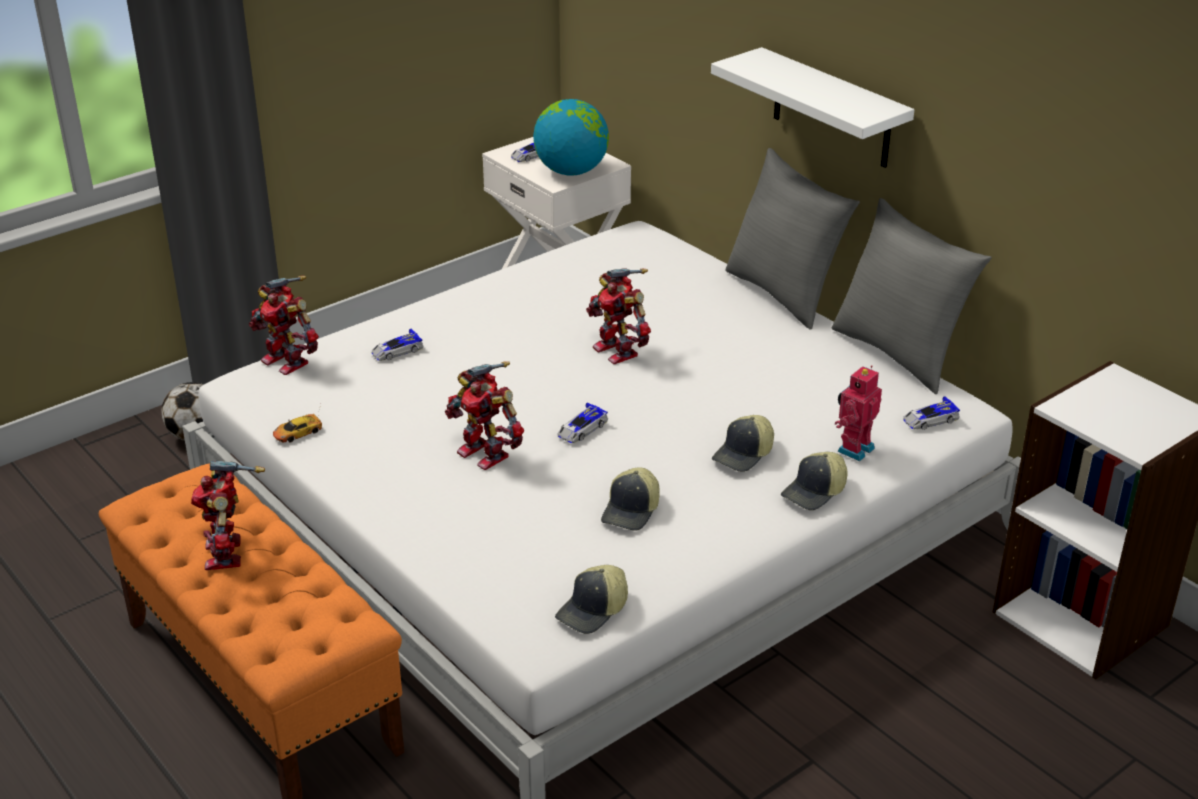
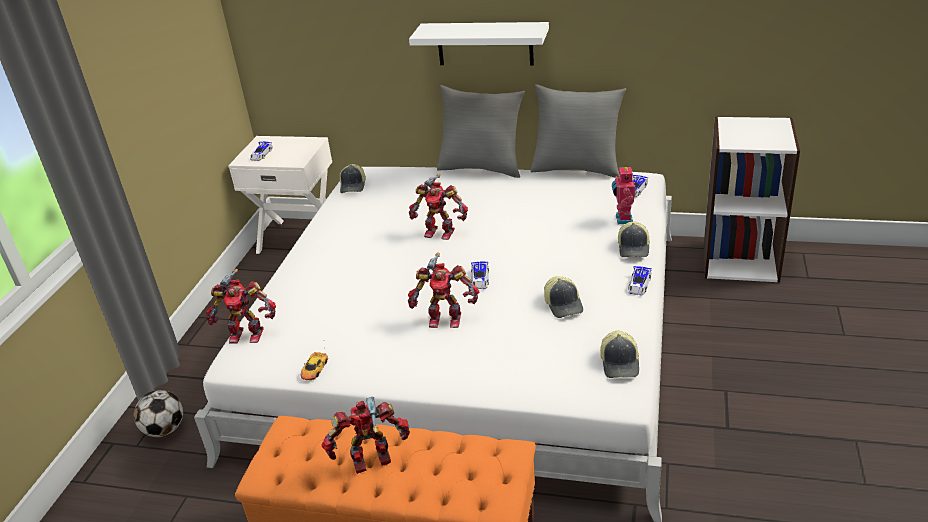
camera: 35 degrees left, 0 degrees up
toy robot [191,461,265,570] -> toy robot turned 120 degrees clockwise [322,396,410,474]
toy car [372,328,424,361] -> toy car moved to [628,266,652,295]
globe [533,99,609,175] -> none
cap [712,415,774,472] -> cap moved to [340,164,366,193]

